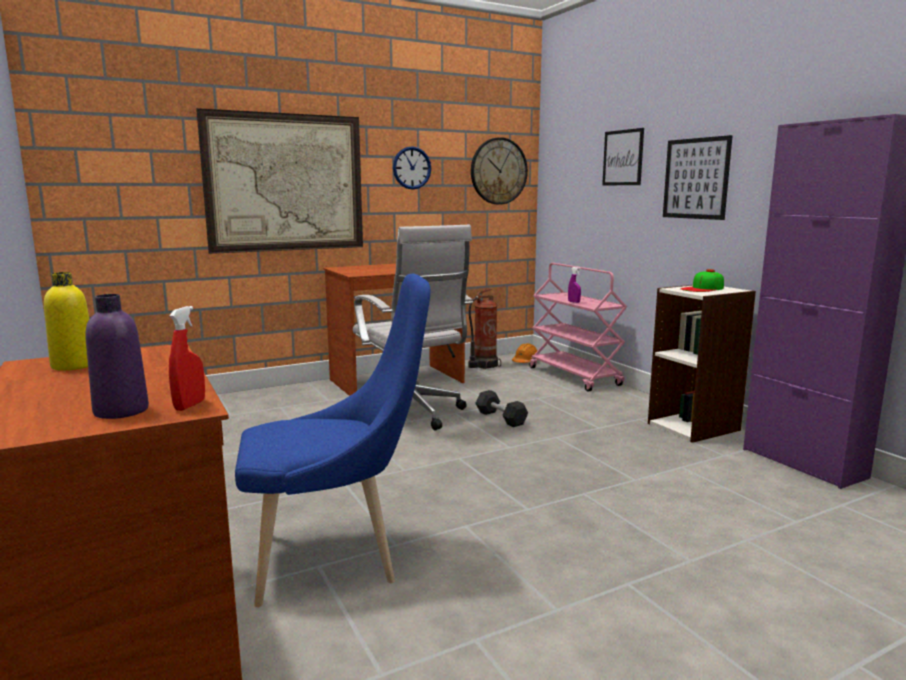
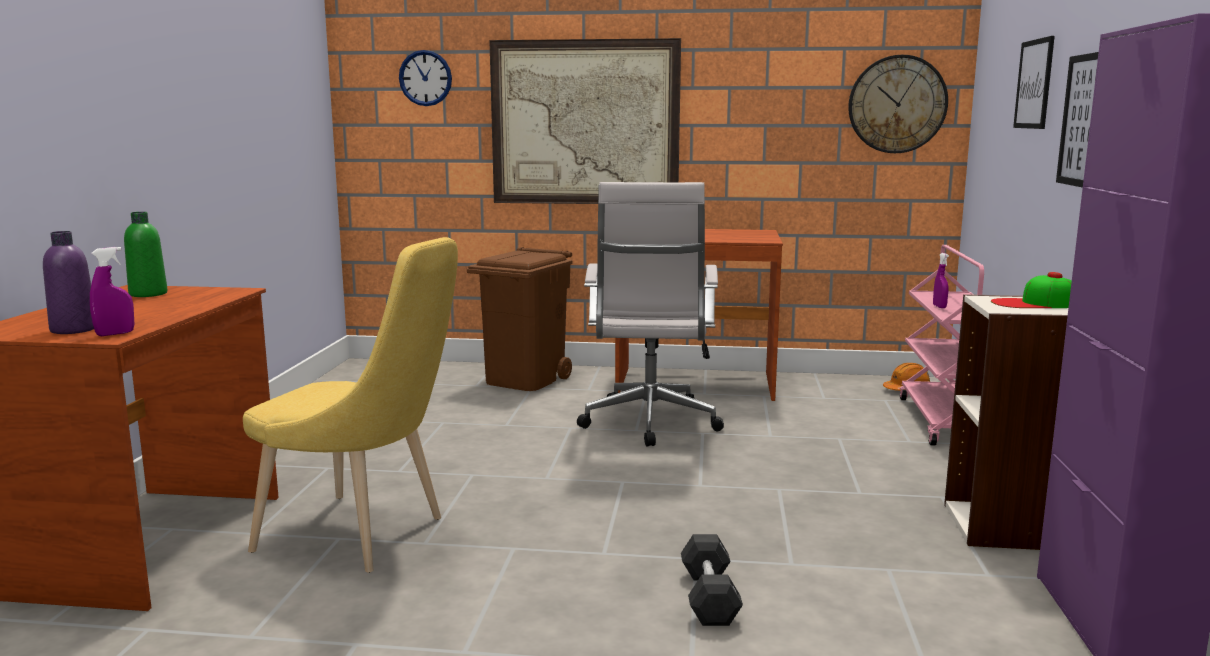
camera: 35 degrees right, 0 degrees up
yellow bottle [44,272,89,371] -> green bottle [124,212,168,297]
red spray bottle [169,306,205,411] -> purple spray bottle [90,247,134,336]
blue chair [235,274,430,607] -> yellow chair [243,237,458,573]
wall clock [393,146,431,190] -> wall clock moved to [399,50,452,106]
fire extinguisher [468,289,501,369] -> none
black dumbbell [475,390,528,427] -> black dumbbell moved to [681,534,743,626]
none -> brown trash can [467,247,572,391]

